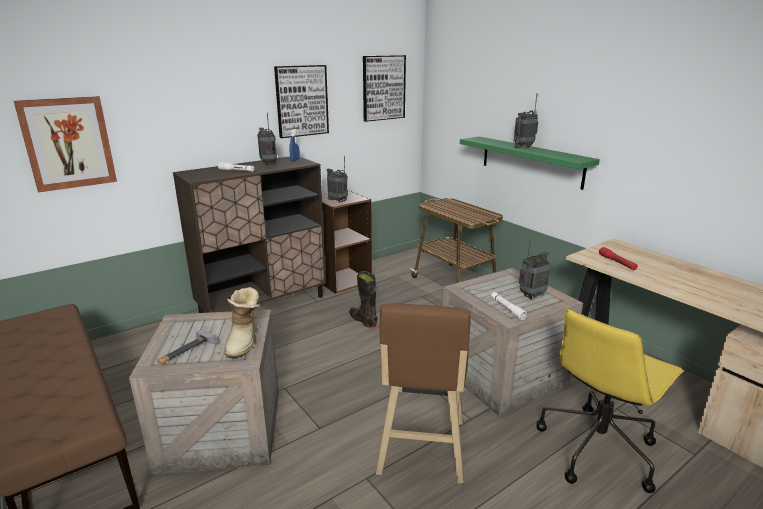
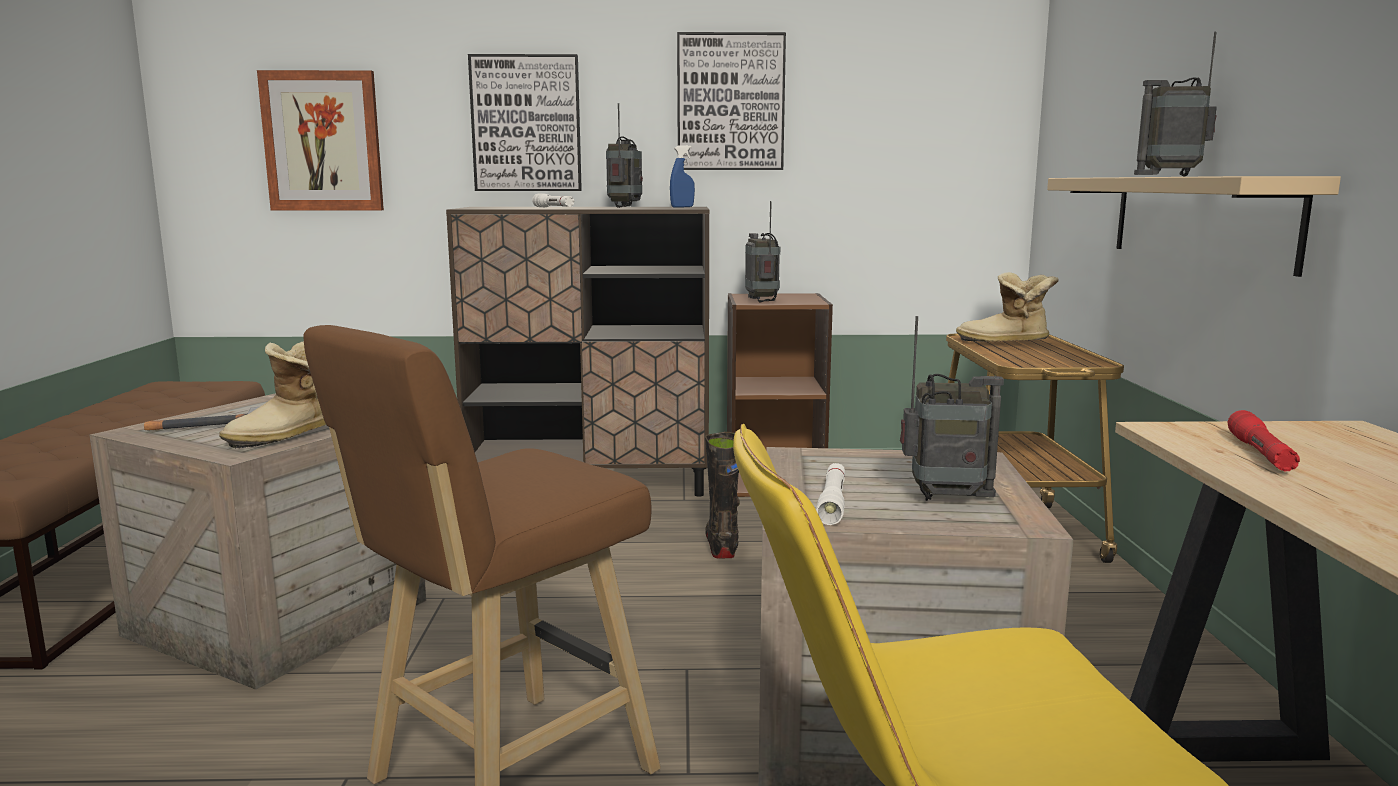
camera: 35 degrees right, 10 degrees down
picture [363,55,406,122] -> picture moved to [468,54,582,191]
green shelf [460,136,600,190] -> beige shelf [1047,176,1341,277]
none -> boot [956,272,1059,342]

